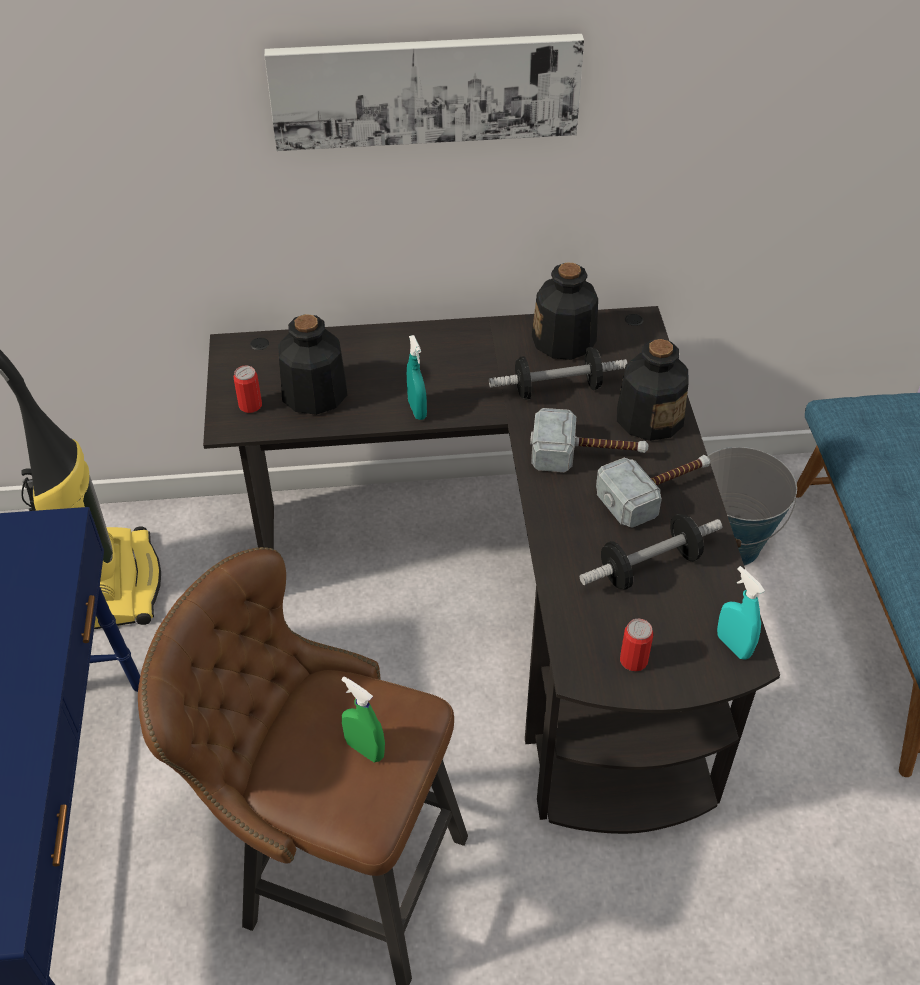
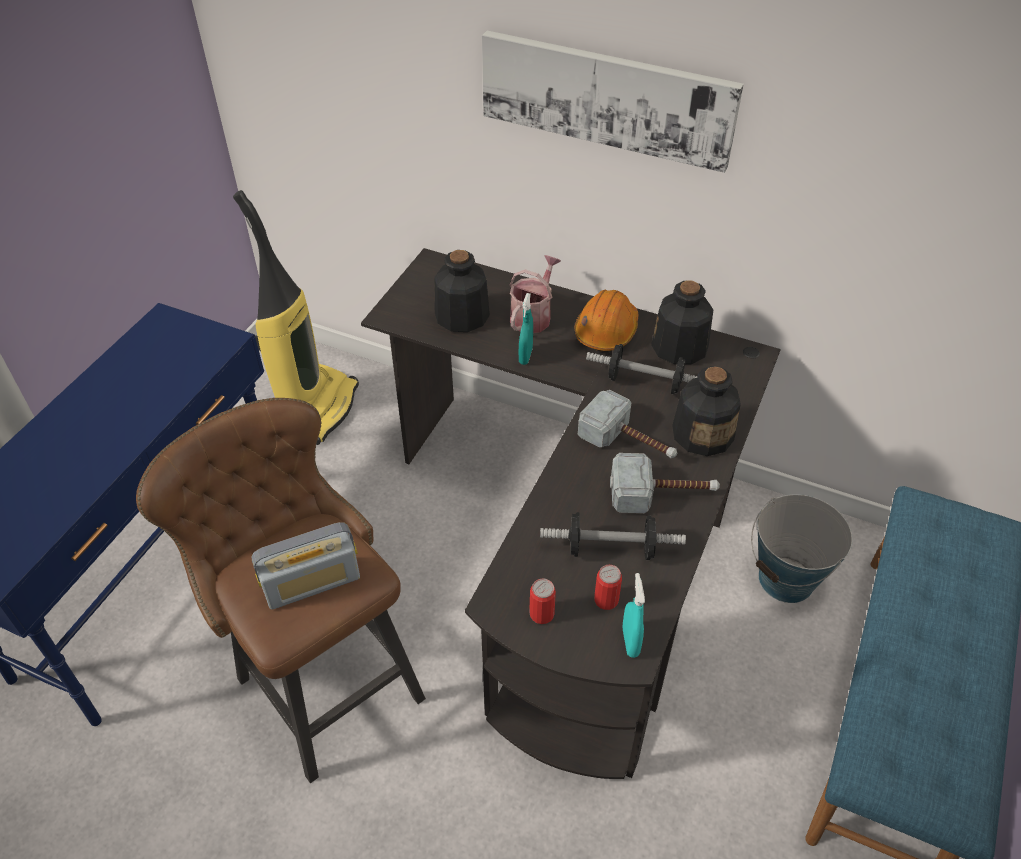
camera: 30 degrees right, 0 degrees up
can [234,366,262,413] -> can moved to [594,565,622,610]
green spray bottle [341,676,385,762] -> radio [252,522,360,610]
none -> watering can [509,255,561,333]
none -> orange hard hat [575,290,639,352]

